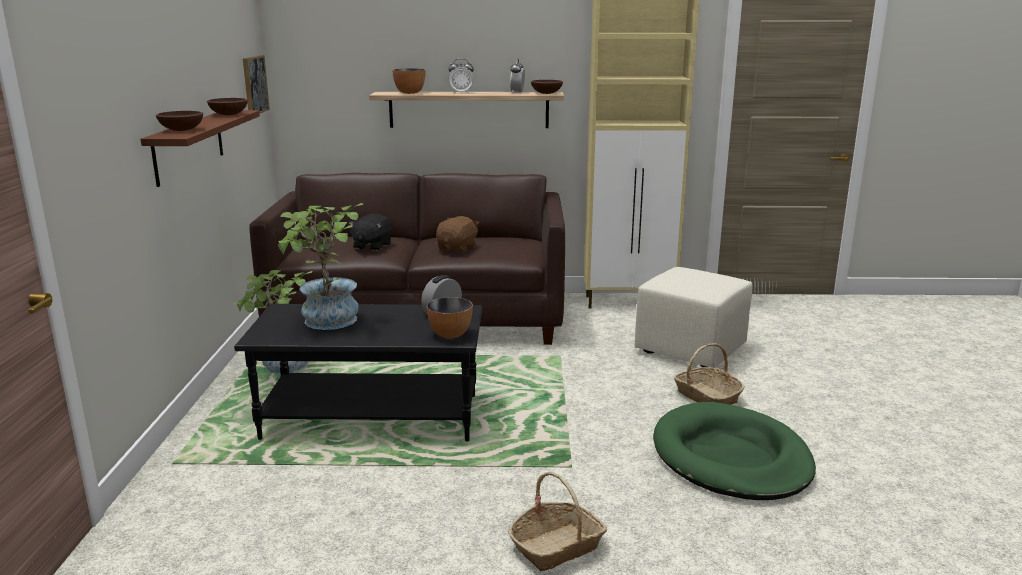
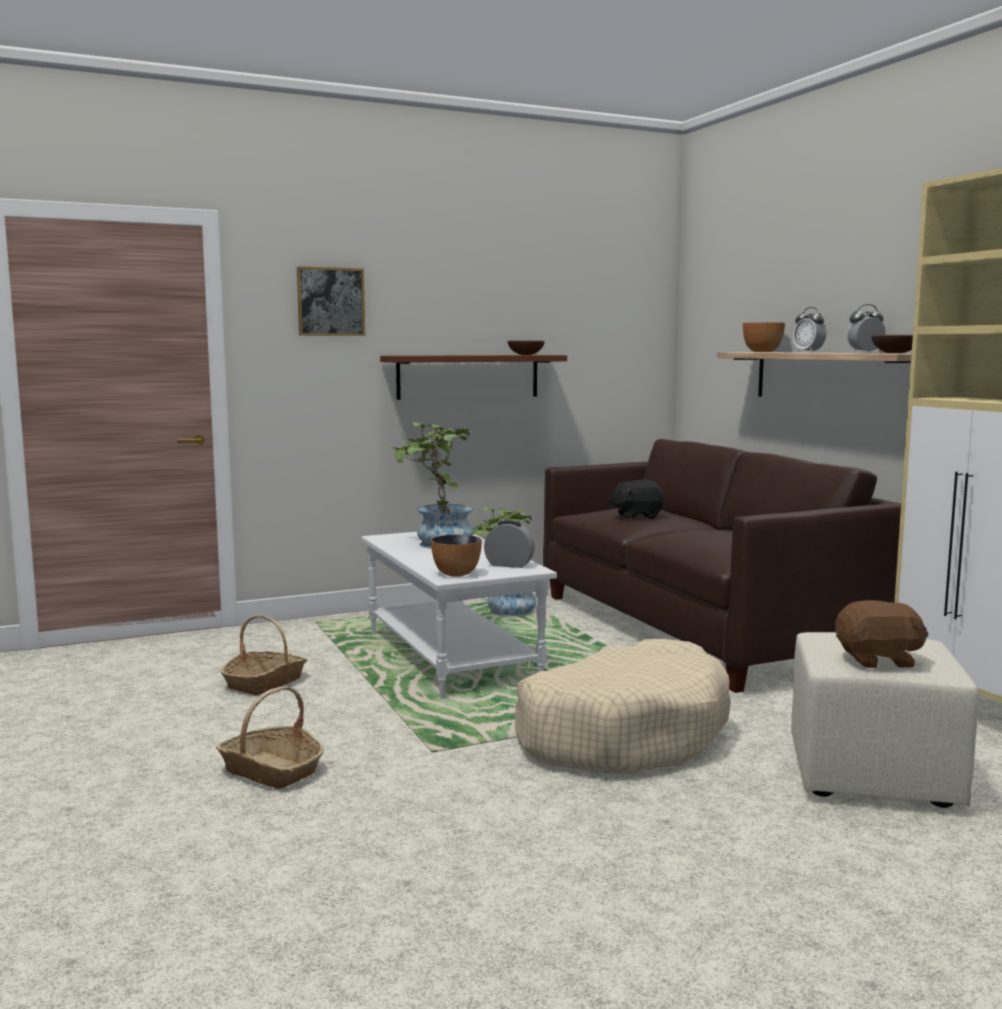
camera: 65 degrees right, 10 degrees down
brown bowl [156,111,203,131] -> none
black coffee table [234,304,482,441] -> white coffee table [361,532,557,699]
picture [243,55,270,113] -> picture moved to [297,266,365,336]
brown plush toy [436,216,479,253] -> brown plush toy moved to [835,600,929,668]
green dog bed [653,402,816,500] -> none
basket [674,343,745,405] -> basket moved to [221,615,307,695]
none -> beige dog bed [515,639,731,774]

